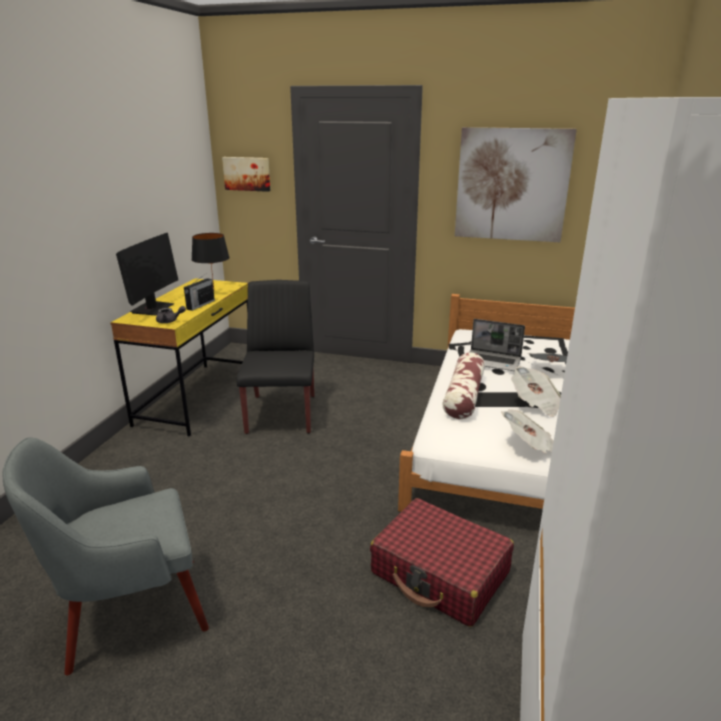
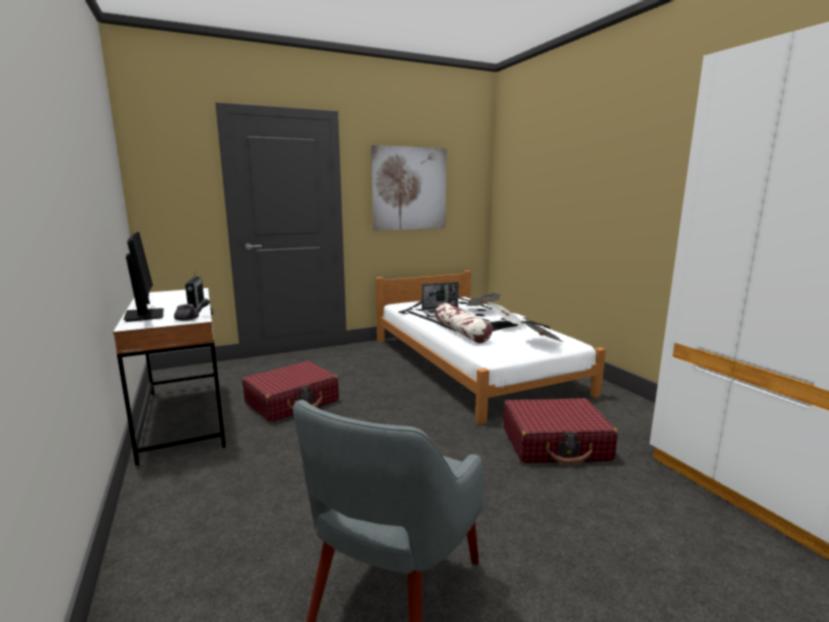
camera: 40 degrees left, 10 degrees down
yellow desk [110,278,248,436] -> white desk [113,288,226,466]
black table lamp [191,233,230,287] -> none
picture [222,157,270,192] -> none
black chair [237,280,315,434] -> red suitcase [242,361,339,422]

